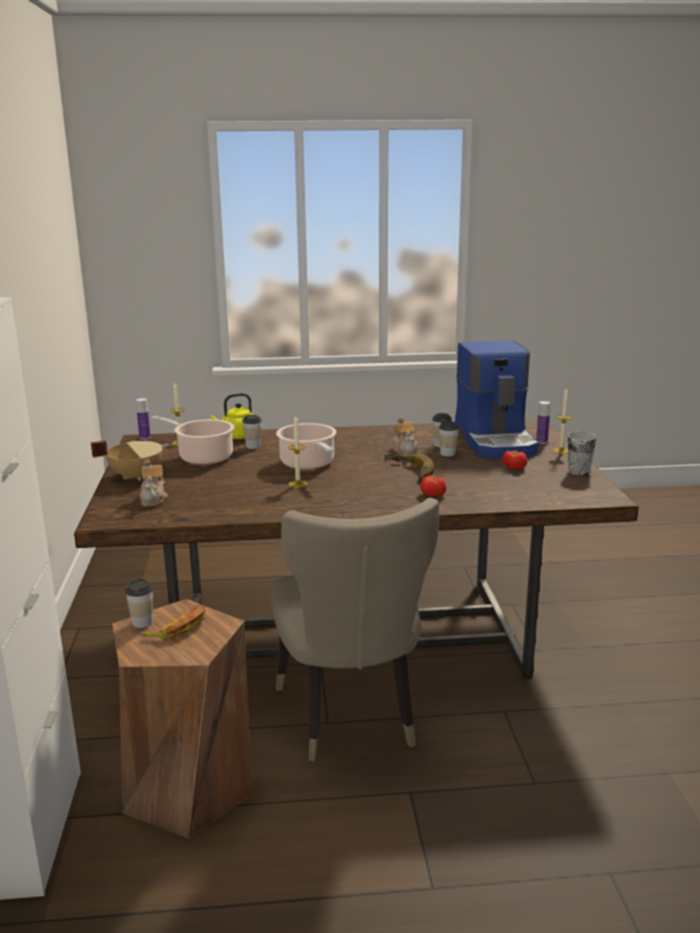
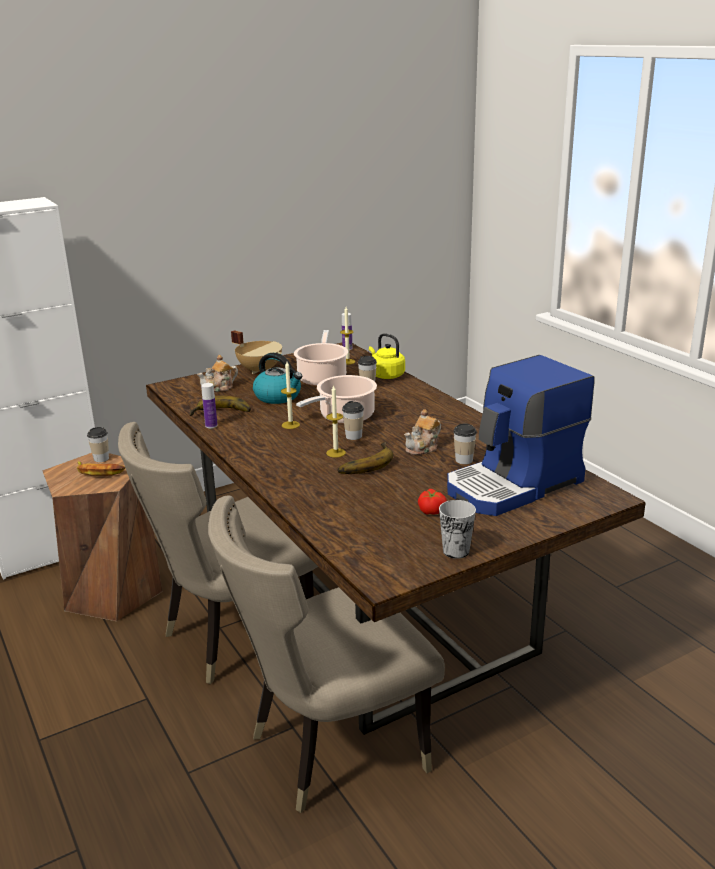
camera: 65 degrees right, 5 degrees up
tomato [420,475,446,496] -> none
cup [439,421,459,457] -> cup moved to [342,401,364,440]
bottle [536,401,550,444] -> bottle moved to [201,383,218,428]
candle [552,387,572,454] -> candle moved to [326,385,346,457]
none -> banana [189,396,251,416]
none -> beige chair [208,496,445,813]
none -> kettle [253,353,302,404]

